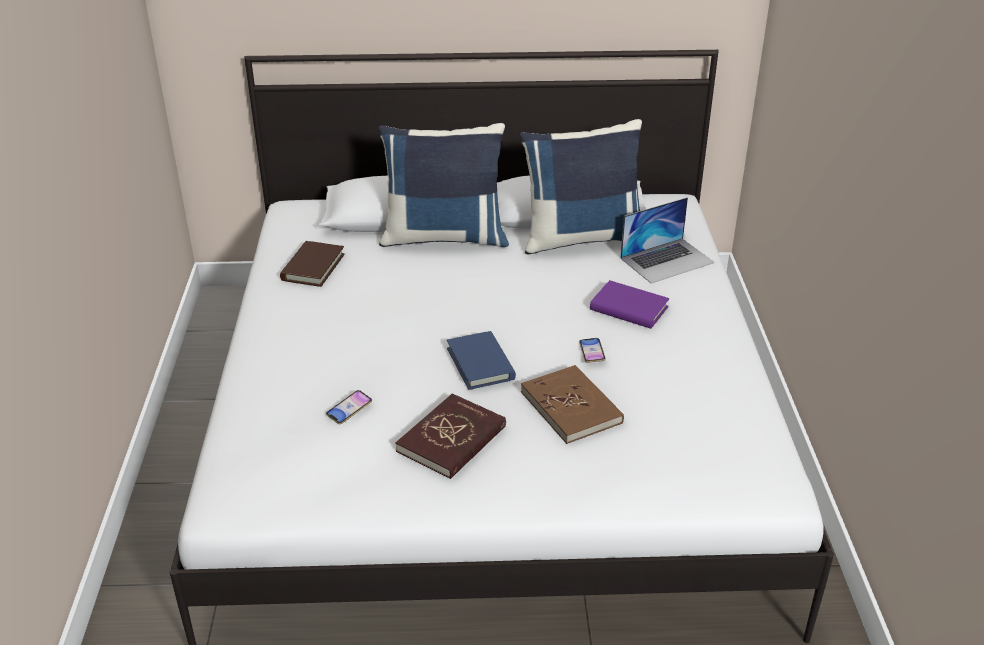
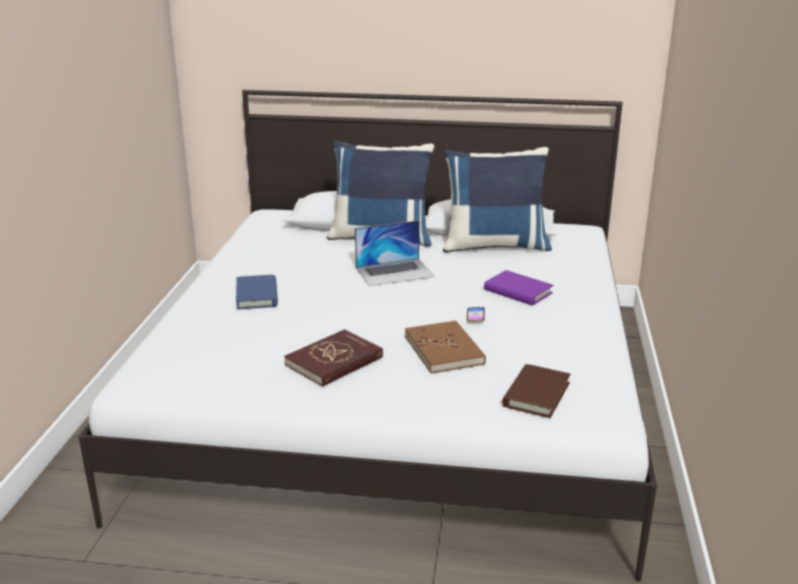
camera: 10 degrees right, 10 degrees down
brown book [280,241,345,287] -> brown book moved to [502,364,571,418]
phone [326,390,372,424] -> none
blue book [447,331,516,390] -> blue book moved to [236,275,278,310]
laptop [620,197,715,283] -> laptop moved to [355,220,435,286]

